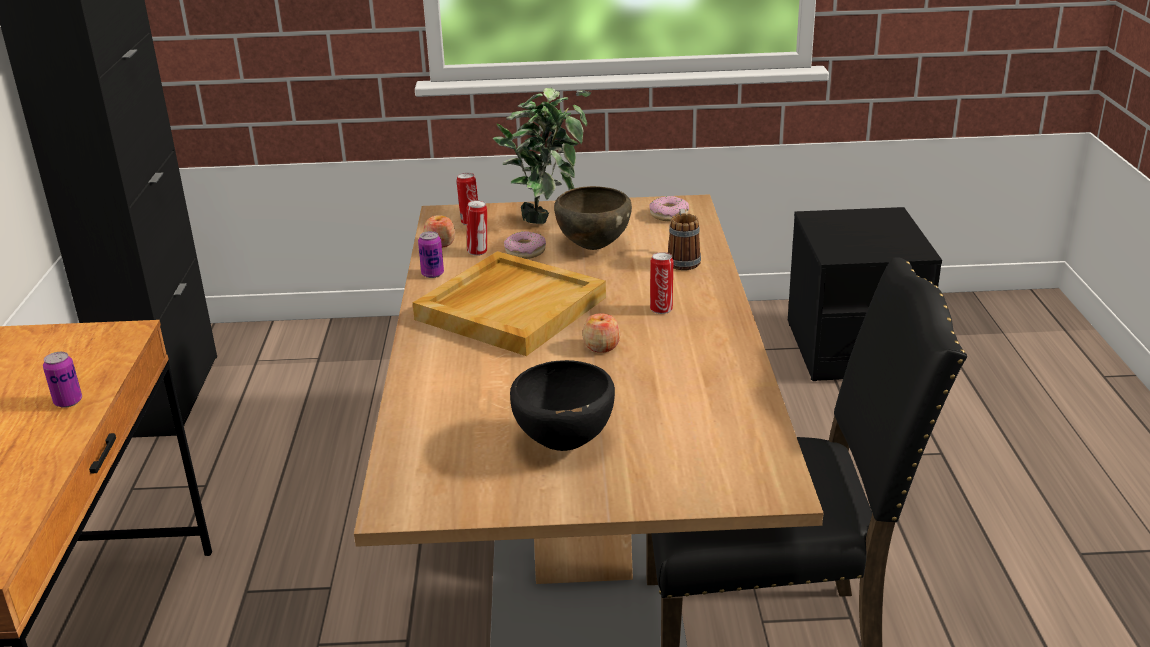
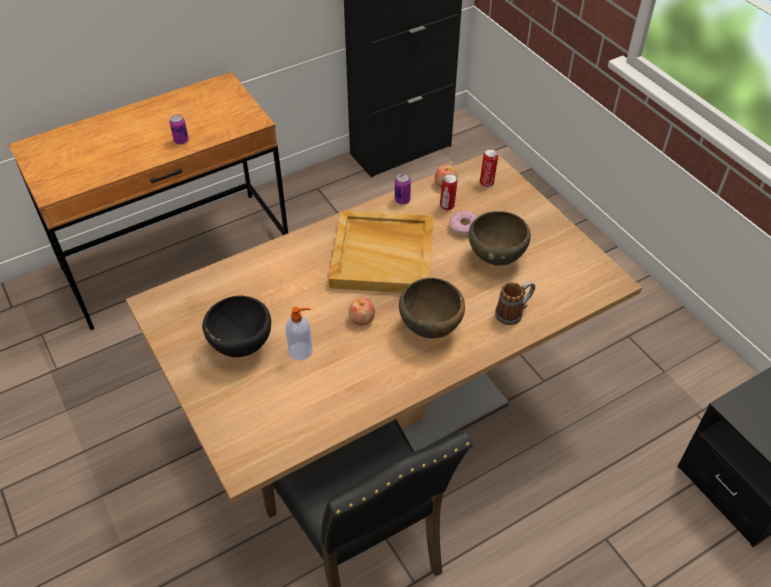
camera: 60 degrees right, 20 degrees up
potted plant [493,87,591,224] -> none
donut [650,196,689,221] -> none
can [650,252,673,314] -> brown bowl [399,278,465,338]
none -> soap dispenser [285,306,313,361]

